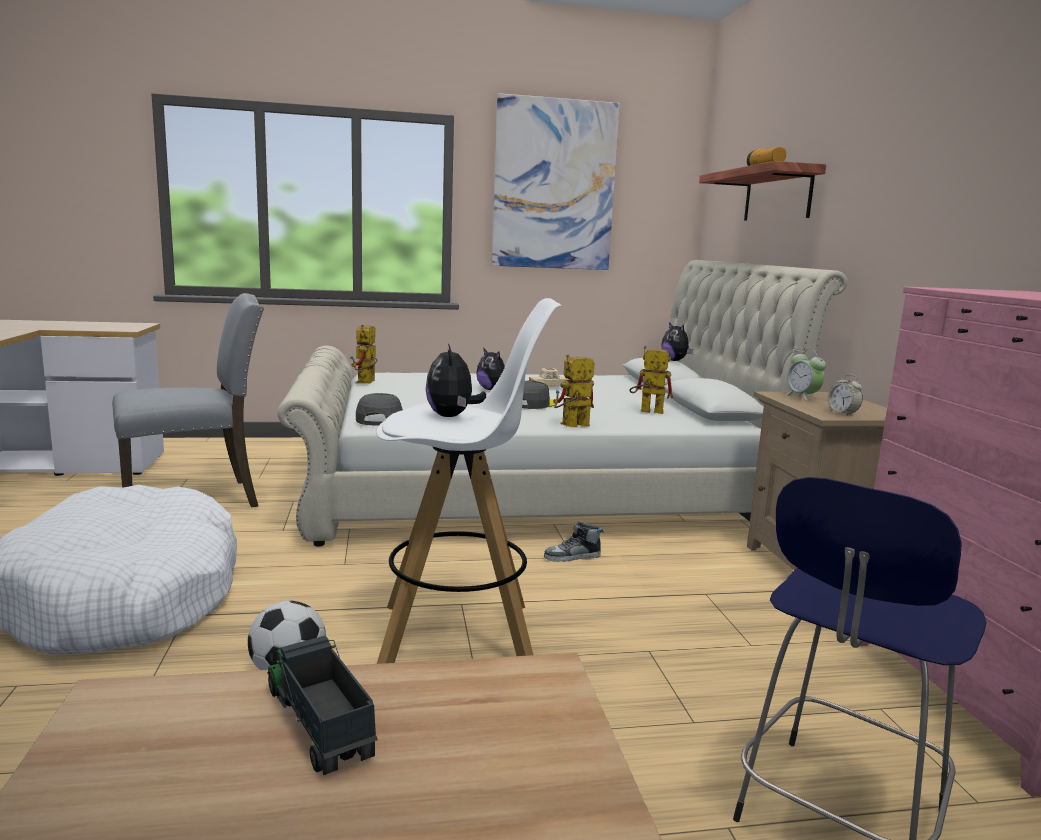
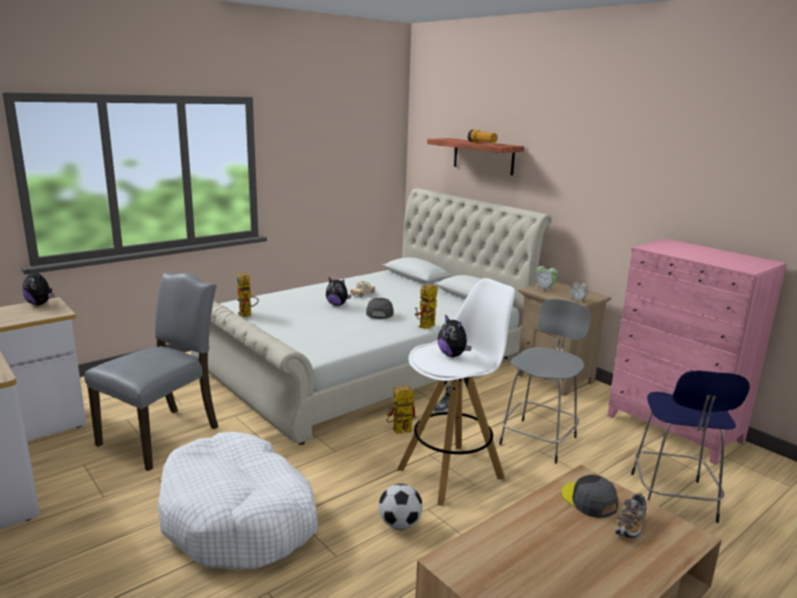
camera: 30 degrees left, 5 degrees up
toy truck [268,636,378,775] -> none
grey cap [356,393,403,426] -> grey cap moved to [562,475,619,518]
picture [492,93,620,270] -> none
toy robot [629,346,673,414] -> toy robot moved to [387,386,416,434]
plush toy [661,322,693,361] -> plush toy moved to [23,270,54,305]
none -> grey stool [499,299,591,464]
none -> shoe [615,493,646,539]

